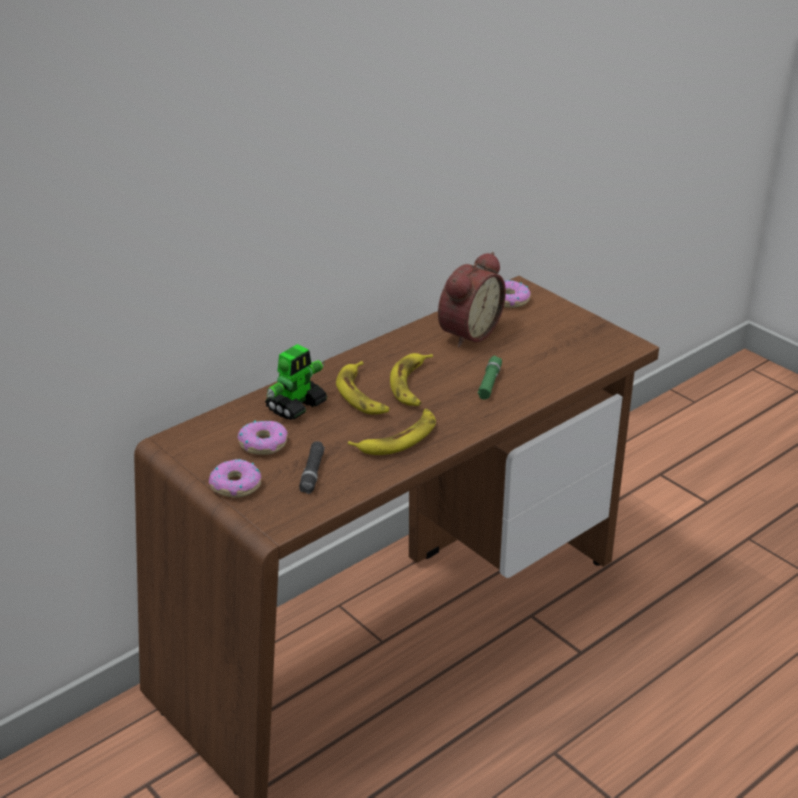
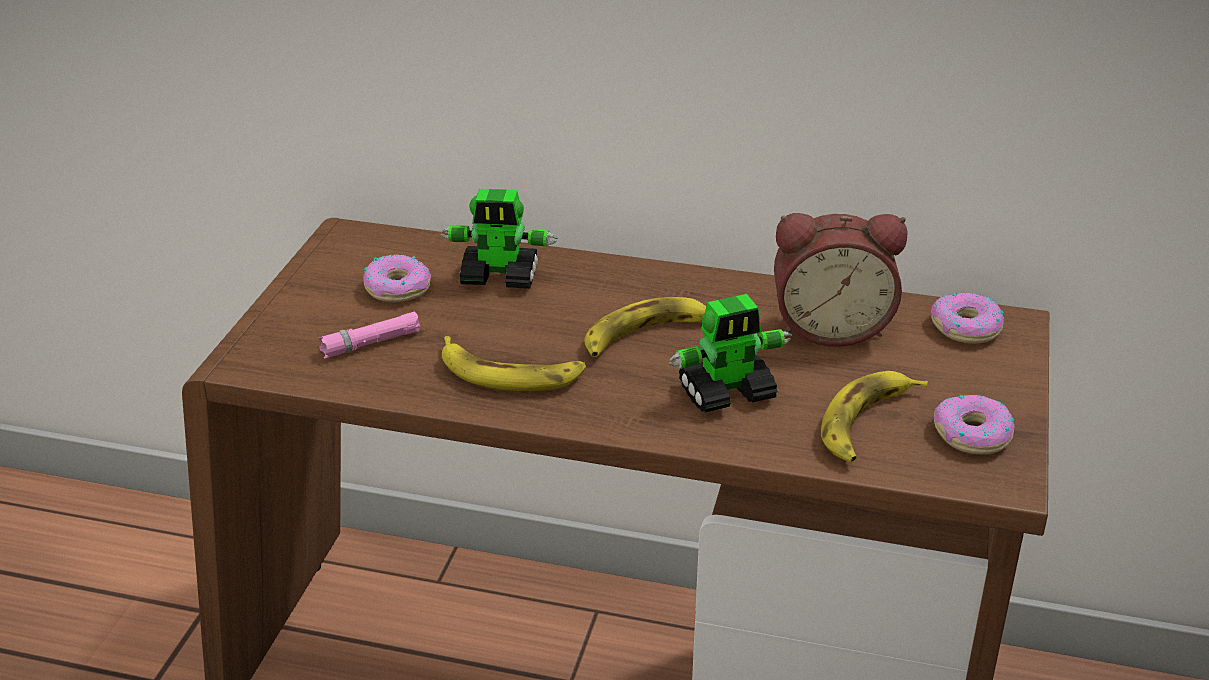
camera: 55 degrees right, 0 degrees up
donut [209,459,261,497] -> donut moved to [934,395,1015,455]
black flashlight [299,441,325,494] -> pink flashlight [318,312,421,358]
banana [336,361,389,414] -> banana moved to [821,371,928,462]
green flashlight [477,356,502,400] -> toy robot [668,294,792,413]

